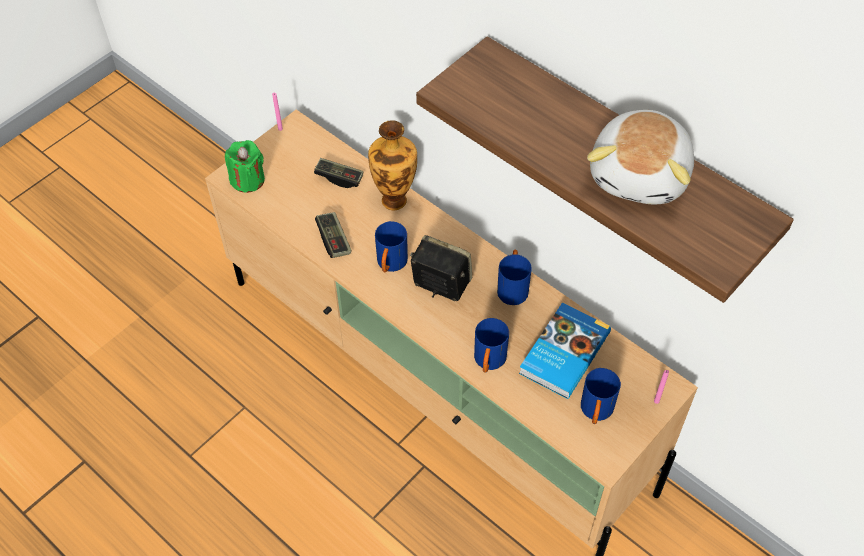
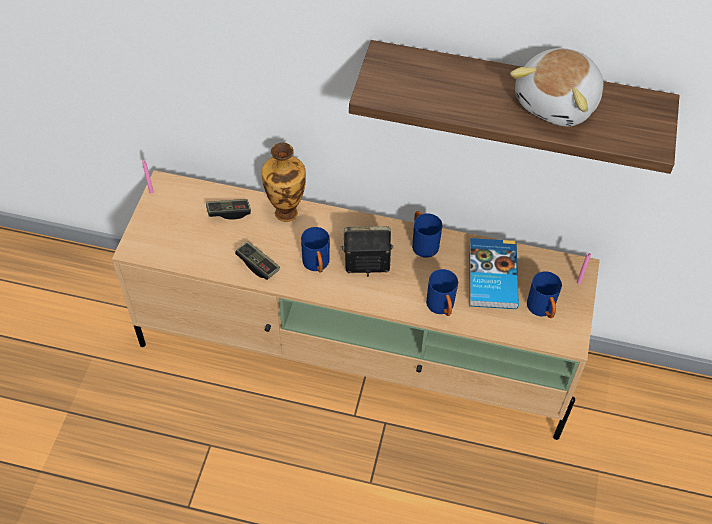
camera: 30 degrees left, 0 degrees up
green candle [225,140,265,193] -> none
plush toy [587,110,694,204] -> plush toy turned 45 degrees clockwise [510,48,603,127]

